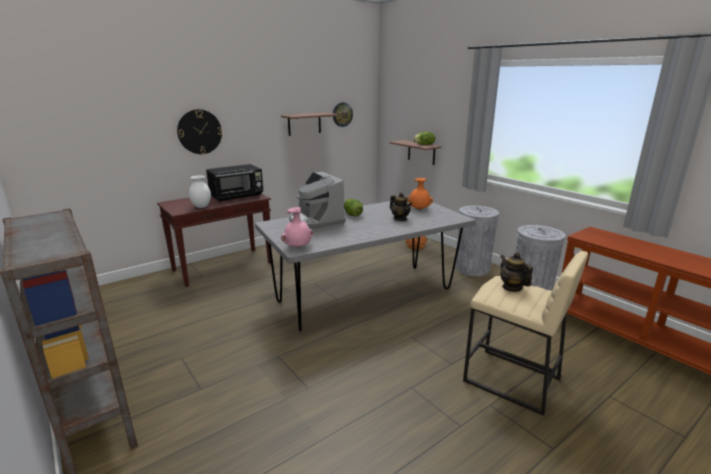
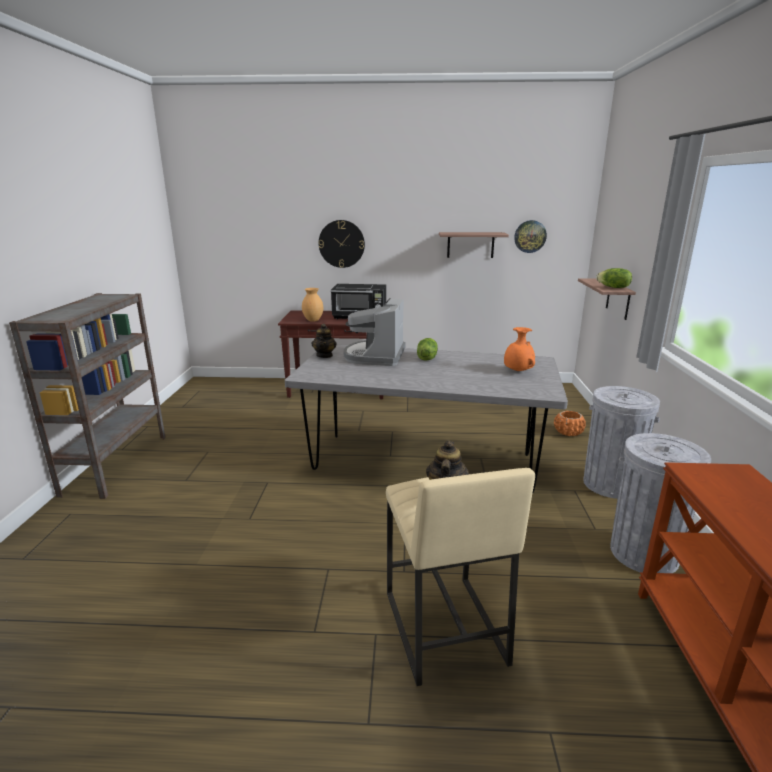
camera: 40 degrees right, 0 degrees up
white vase [189,176,211,208] -> brown vase [302,288,323,322]
pink vase [281,207,313,247] -> none
teapot [390,193,412,221] -> teapot moved to [312,323,337,358]

